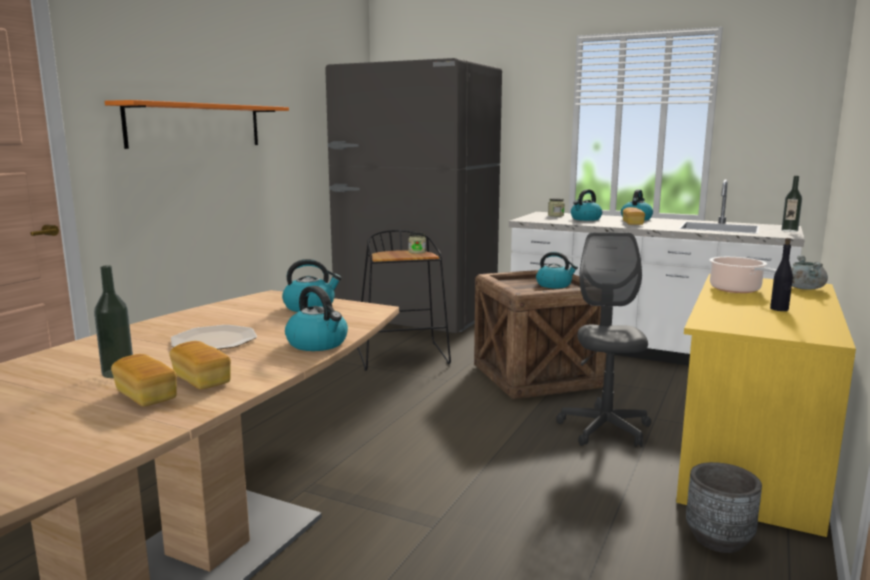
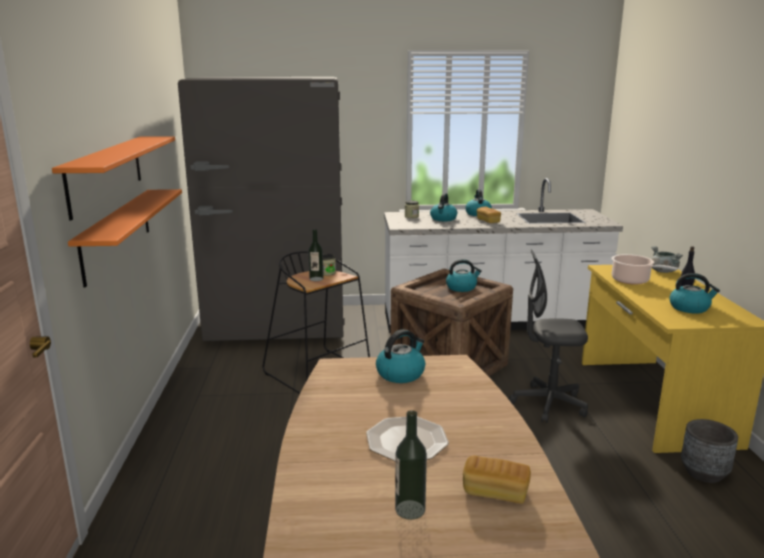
camera: 30 degrees left, 5 degrees up
bread [111,354,177,407] -> none
kettle [285,286,348,351] -> kettle moved to [670,273,720,314]
grey office chair [556,232,651,447] -> grey office chair turned 60 degrees counterclockwise [509,250,588,423]
bottle [781,176,802,232] -> bottle moved to [308,229,323,281]
none -> orange shelf [68,189,182,287]

